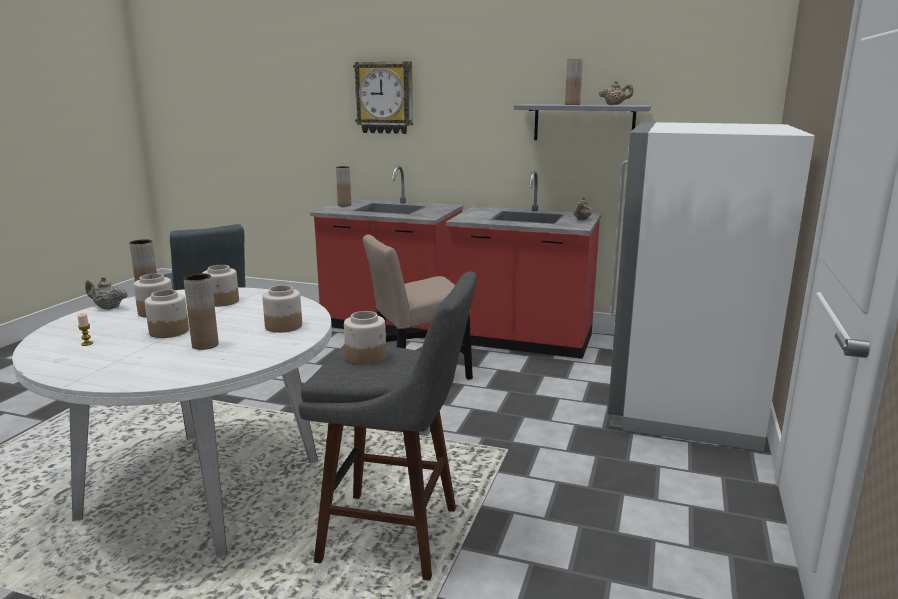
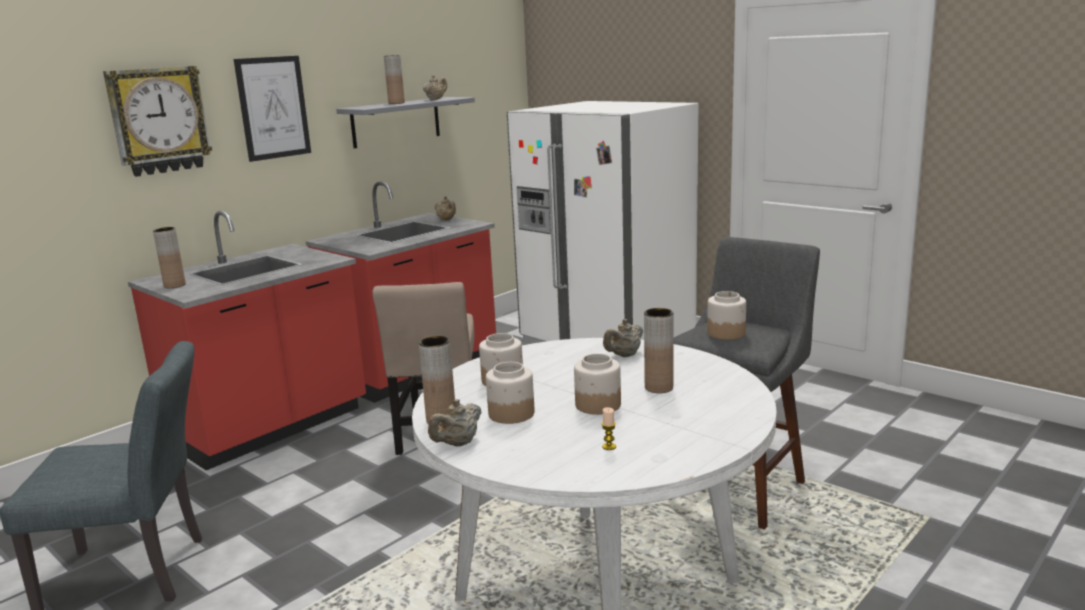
camera: 65 degrees left, 0 degrees up
jar [262,285,302,333] -> beige teapot [603,319,643,357]
none -> picture [234,56,311,162]

